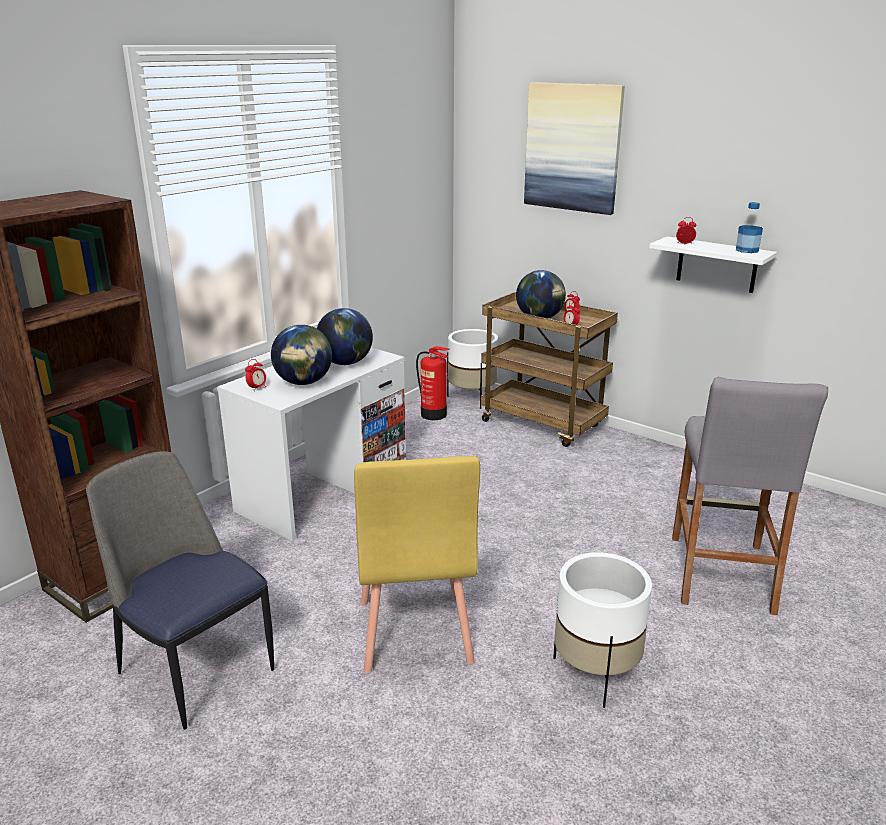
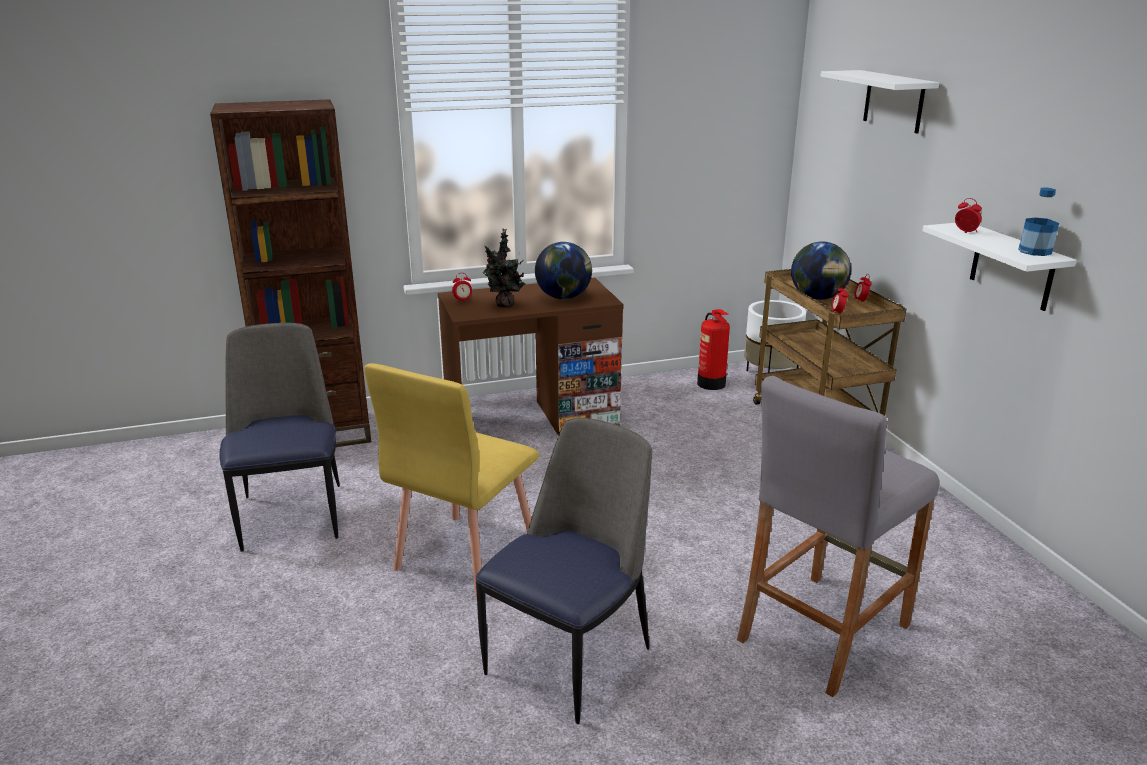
camera: 35 degrees right, 0 degrees up
white desk [217,347,406,541] -> brown desk [438,278,624,435]
globe [271,325,332,385] -> potted plant [483,229,525,307]
picture [524,82,625,215] -> white shelf [820,70,939,134]
white planter [553,552,652,708] -> chair [476,418,652,724]

